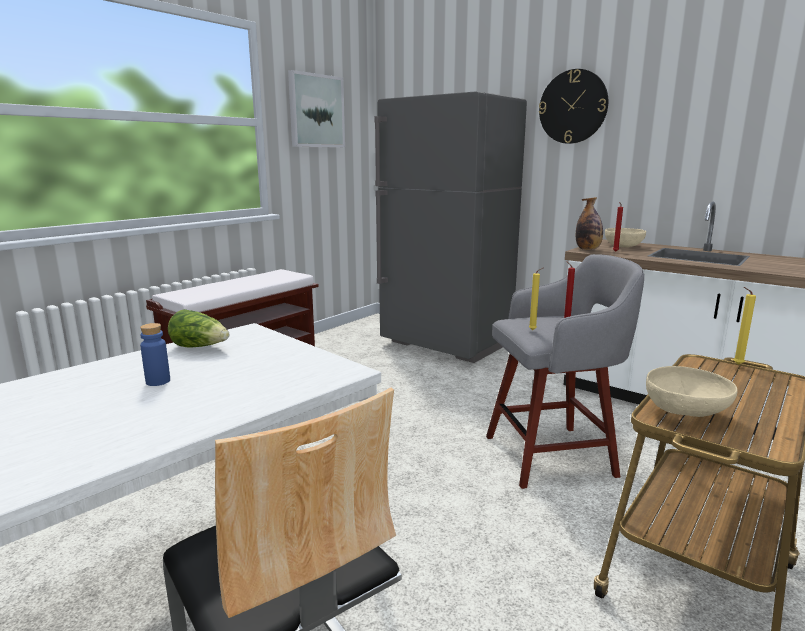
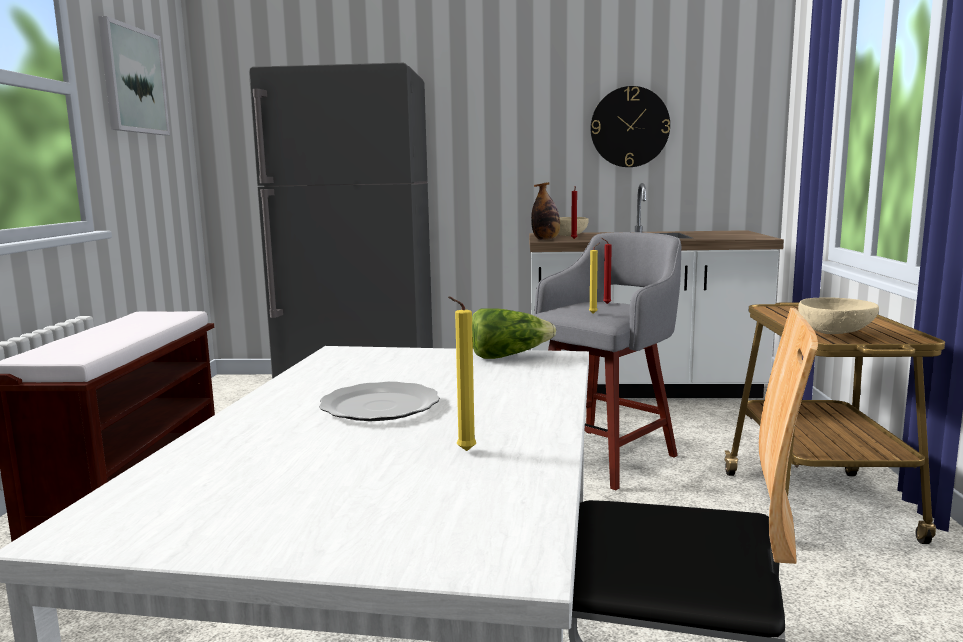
camera: 35 degrees left, 5 degrees down
blue bottle [140,323,170,386] -> plate [319,382,440,421]
lettuce [168,309,230,348] -> lettuce moved to [472,308,556,359]
wall clock [539,69,608,144] -> wall clock moved to [590,86,670,167]
yellow candle [733,287,756,365] -> yellow candle moved to [448,297,476,451]

